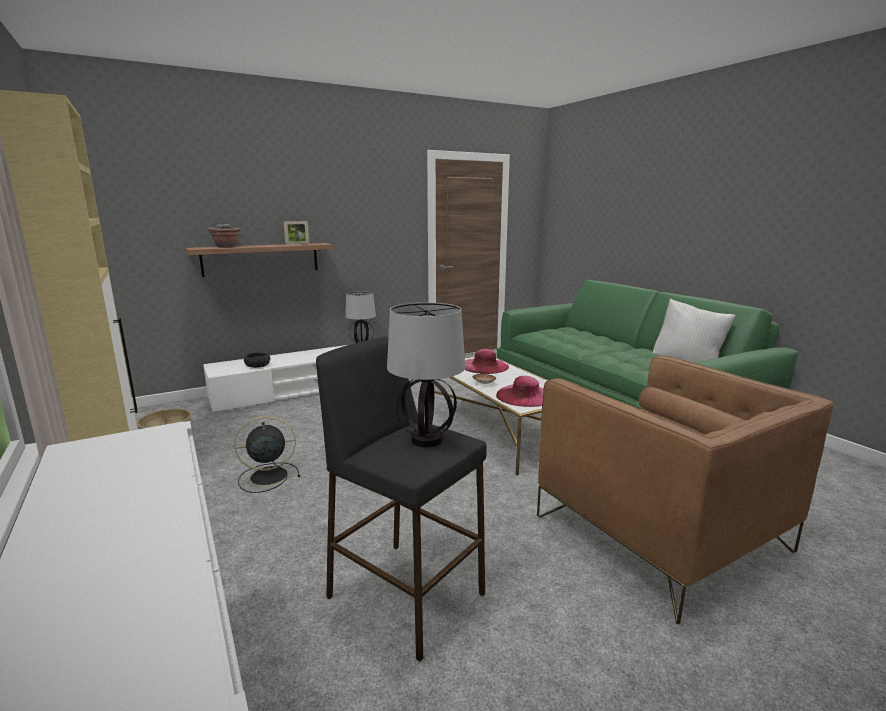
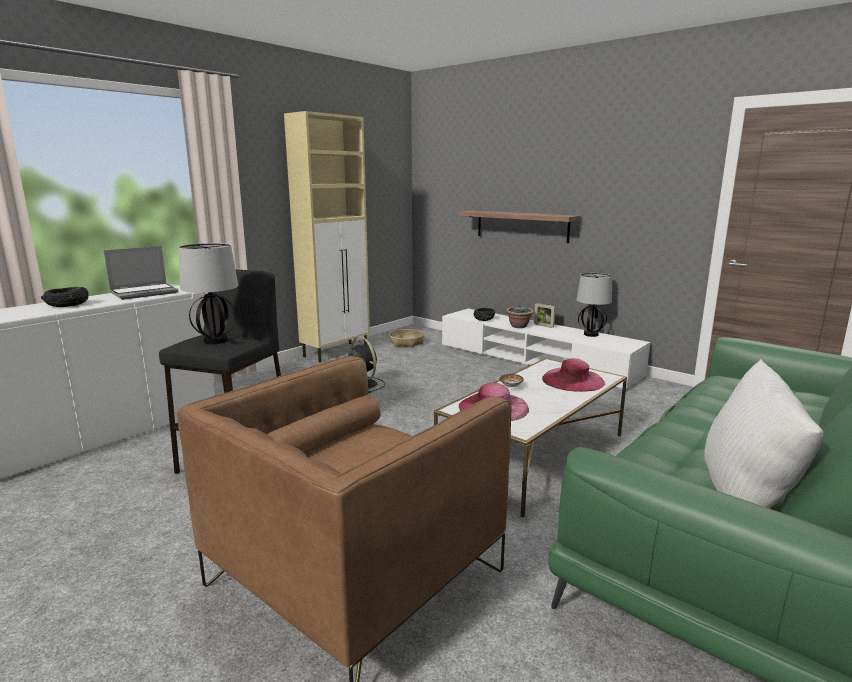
camera: 70 degrees right, 0 degrees up
potted plant [208,222,240,248] -> potted plant moved to [506,305,534,328]
picture frame [284,221,309,245] -> picture frame moved to [534,303,555,328]
none -> black bowl [41,287,89,307]
none -> laptop [104,246,178,300]

